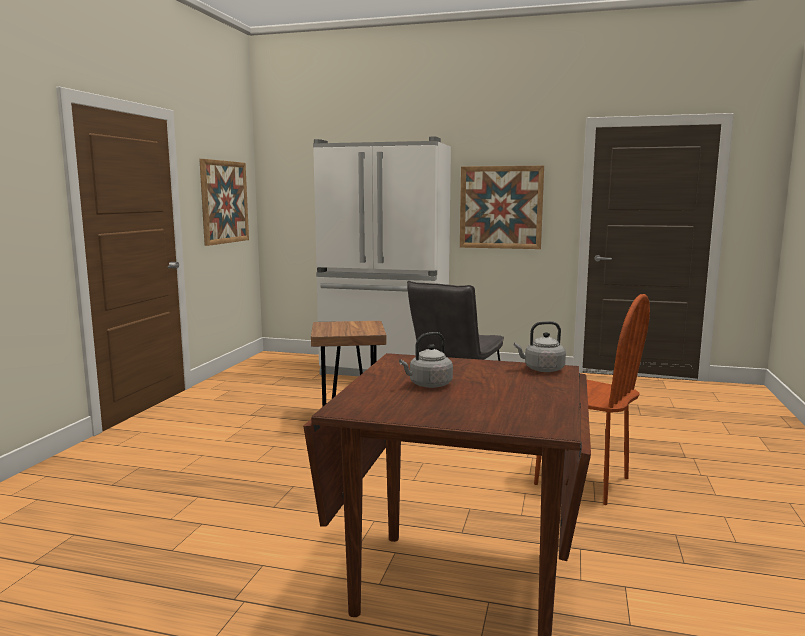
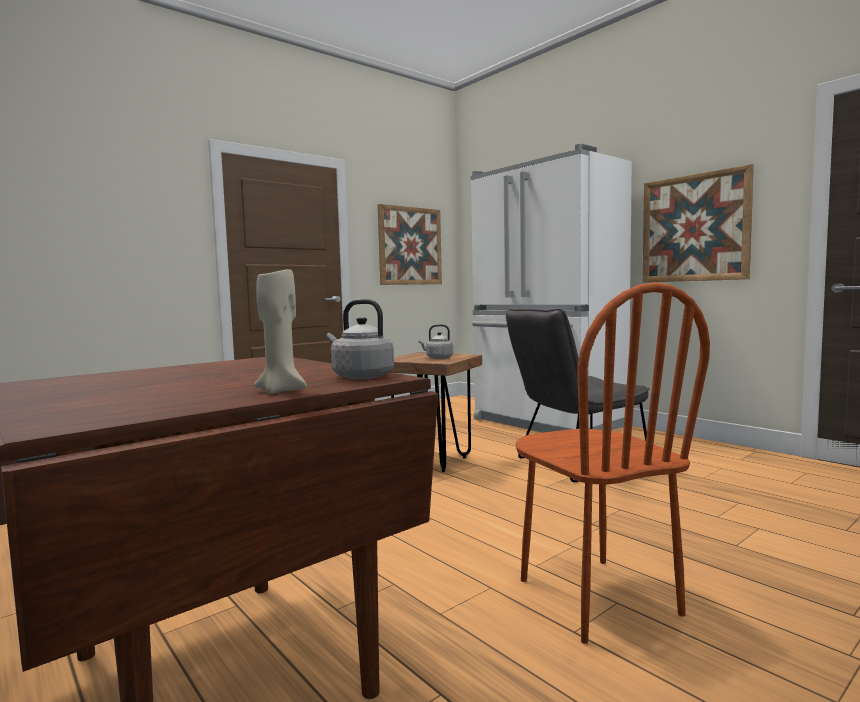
camera: 35 degrees right, 5 degrees down
grey kettle [399,332,453,388] -> grey kettle moved to [419,324,453,359]
none -> beige candle [254,268,307,394]

